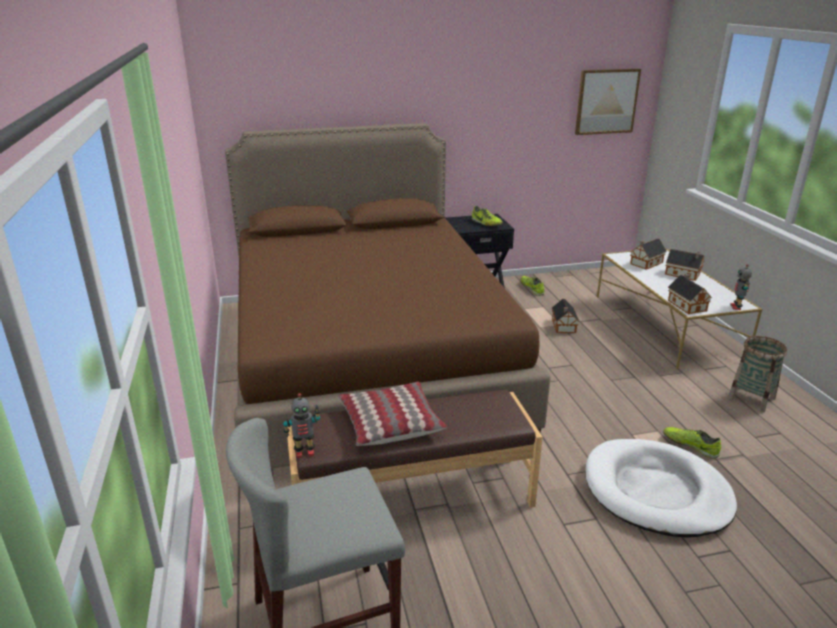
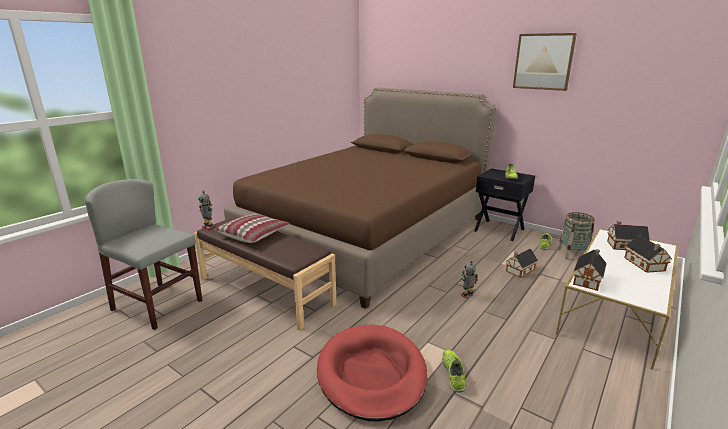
camera: 50 degrees right, 5 degrees down
picture [575,68,641,135] -> picture moved to [513,33,577,91]
white dog bed [585,439,737,538] -> red dog bed [317,324,428,422]
basket [728,336,787,413] -> basket moved to [557,212,595,260]
toy robot [730,264,752,310] -> toy robot moved to [461,261,478,298]

